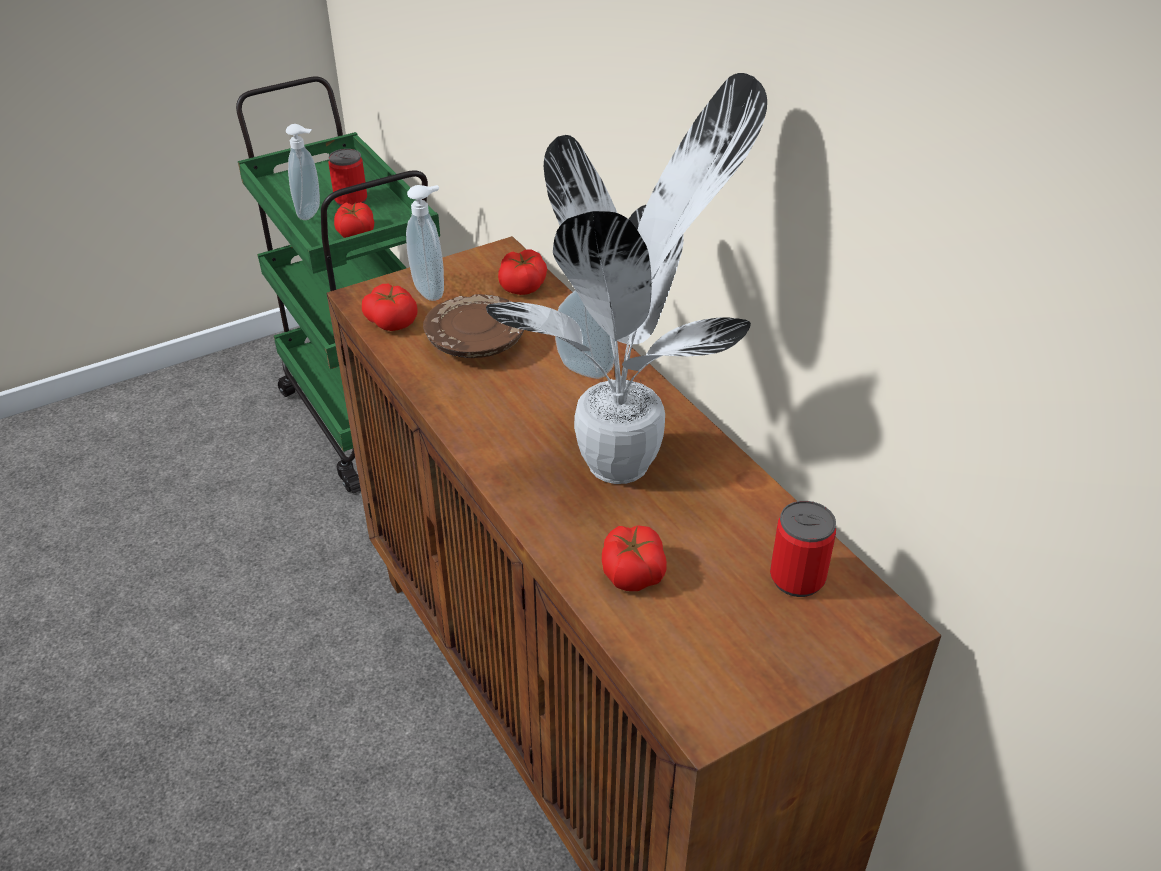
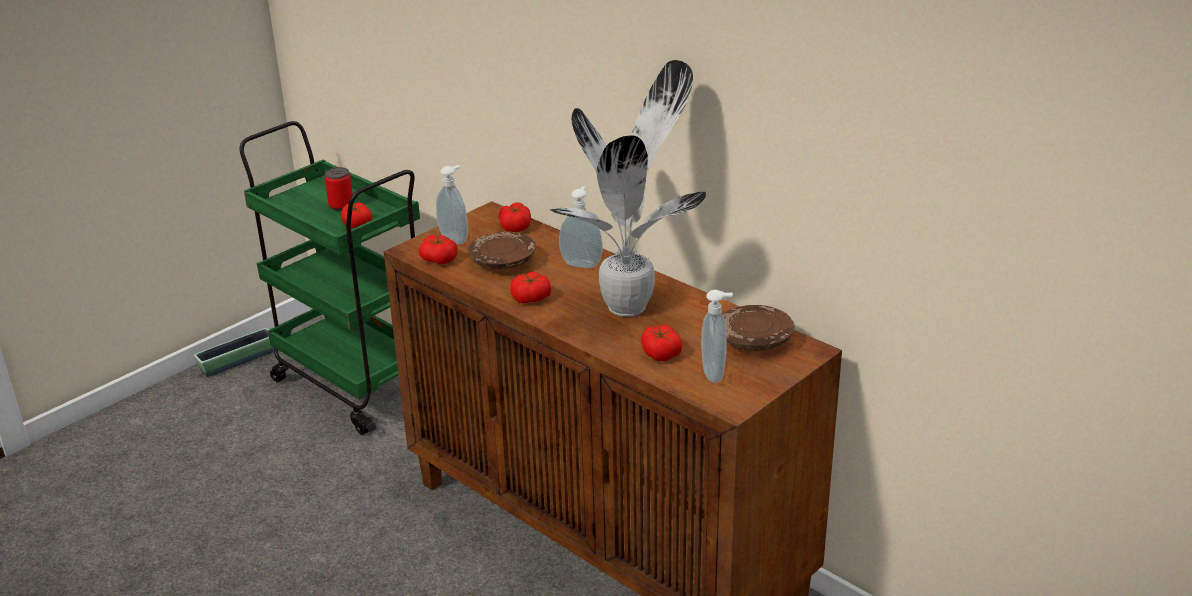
camera: 15 degrees left, 10 degrees down
soap dispenser [286,124,320,220] -> soap dispenser moved to [701,290,733,383]
can [770,501,836,597] -> brown plate [723,305,795,350]
none -> planter [194,328,274,377]
none -> tomato [510,272,551,303]

